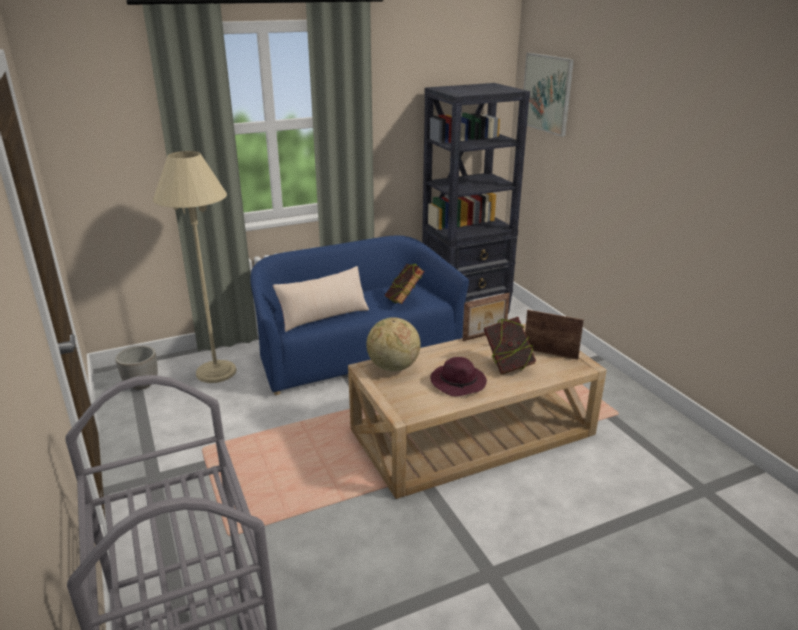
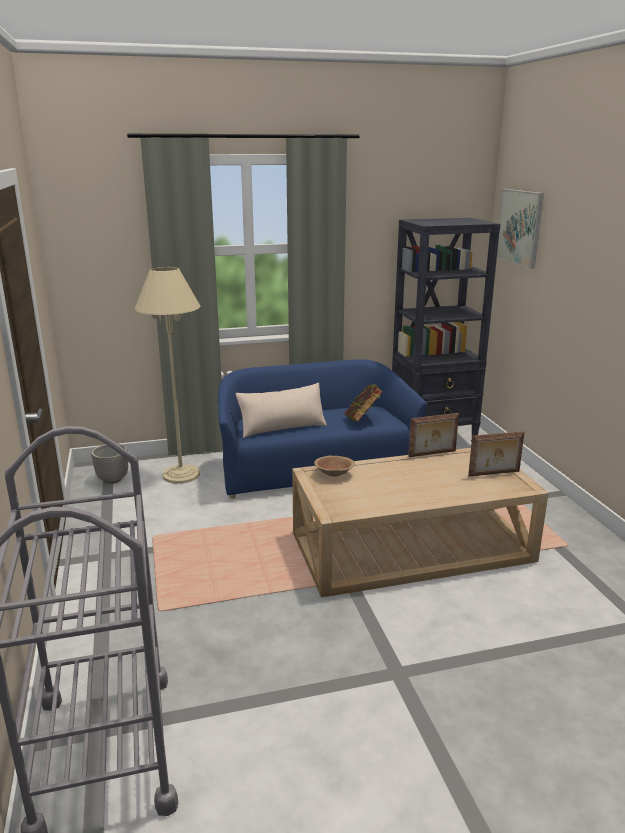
camera: 10 degrees right, 5 degrees down
globe [366,318,421,372] -> brown bowl [314,455,355,477]
purple hat [430,357,487,396] -> none
book [484,317,536,375] -> none
picture frame [525,310,584,360] -> picture frame turned 135 degrees clockwise [468,431,524,477]

